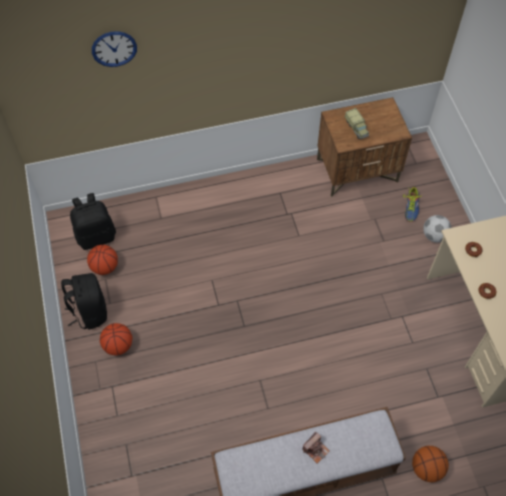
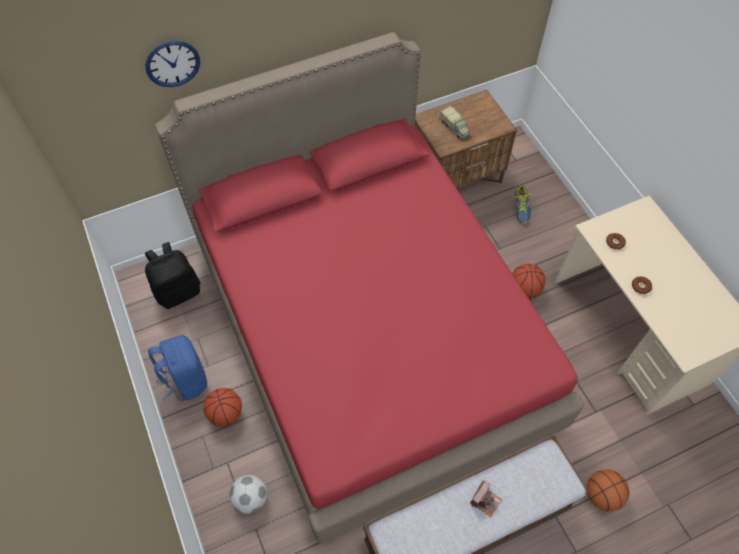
camera: 10 degrees left, 0 degrees up
black backpack [61,273,107,329] -> blue backpack [148,335,207,401]
basketball [87,245,118,275] -> basketball moved to [512,264,545,298]
football [423,215,452,243] -> football moved to [229,475,267,514]
none -> red bed [155,32,584,544]

